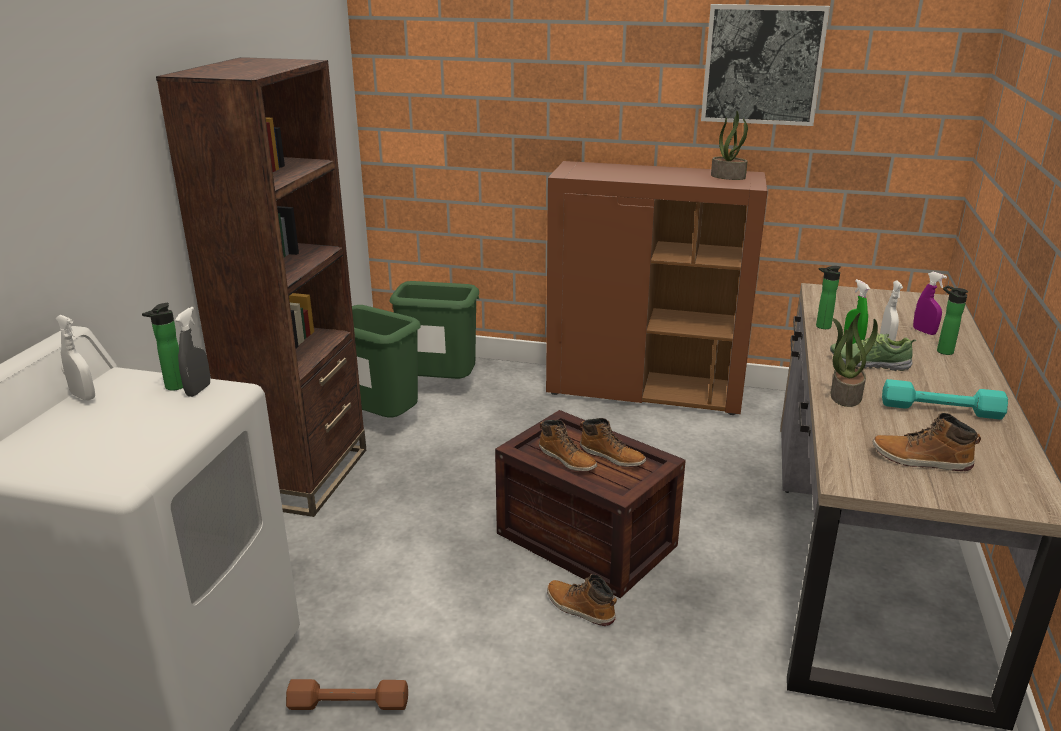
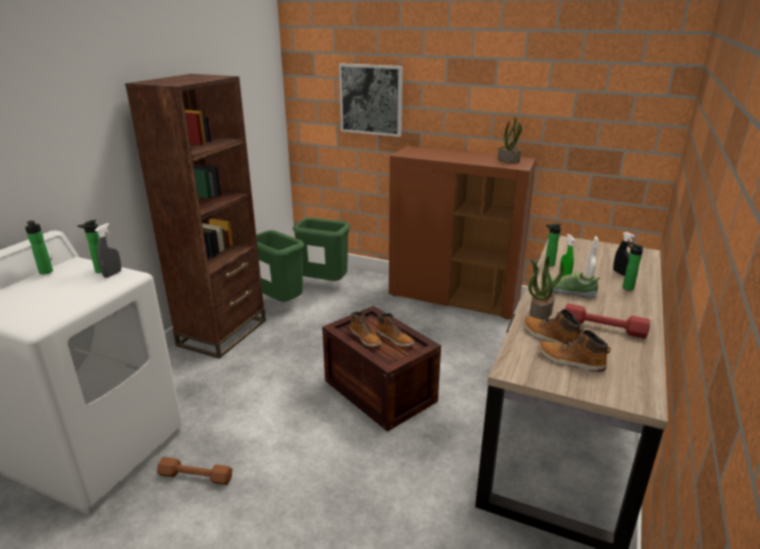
camera: 10 degrees right, 0 degrees up
white spray bottle [56,315,95,400] -> bottle [25,221,53,275]
boot [547,574,617,626] -> boot moved to [523,309,583,343]
picture [701,4,830,126] -> picture moved to [339,63,403,137]
turquoise dumbbell [882,379,1008,420] -> red dumbbell [565,304,650,339]
purple spray bottle [913,272,947,335] -> black spray bottle [613,232,635,276]

